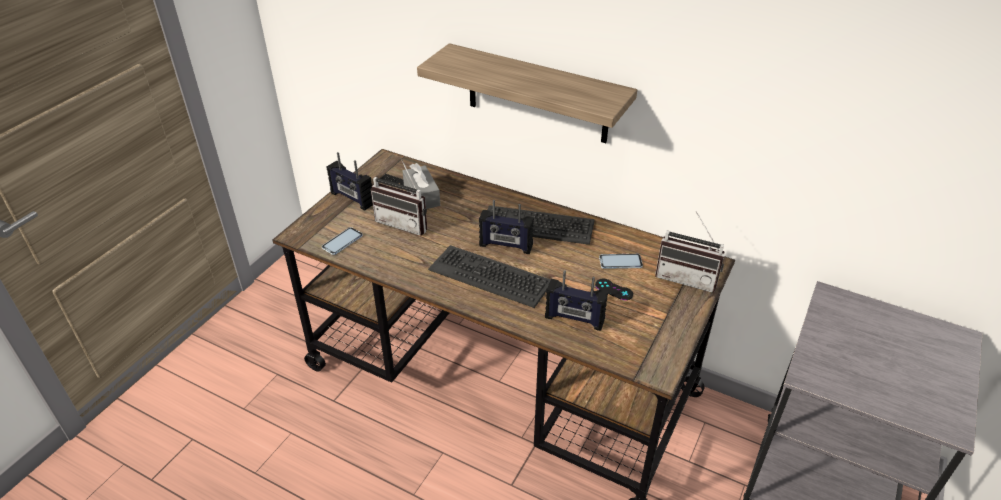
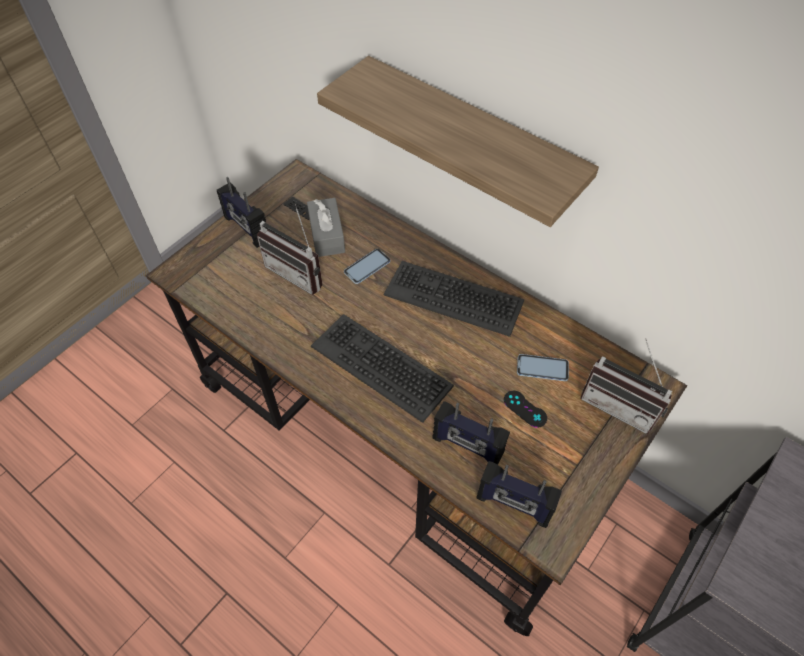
camera: 10 degrees right, 15 degrees up
phone [322,227,363,255] -> phone moved to [344,249,391,284]
radio [479,200,534,254] -> radio moved to [476,461,562,528]

